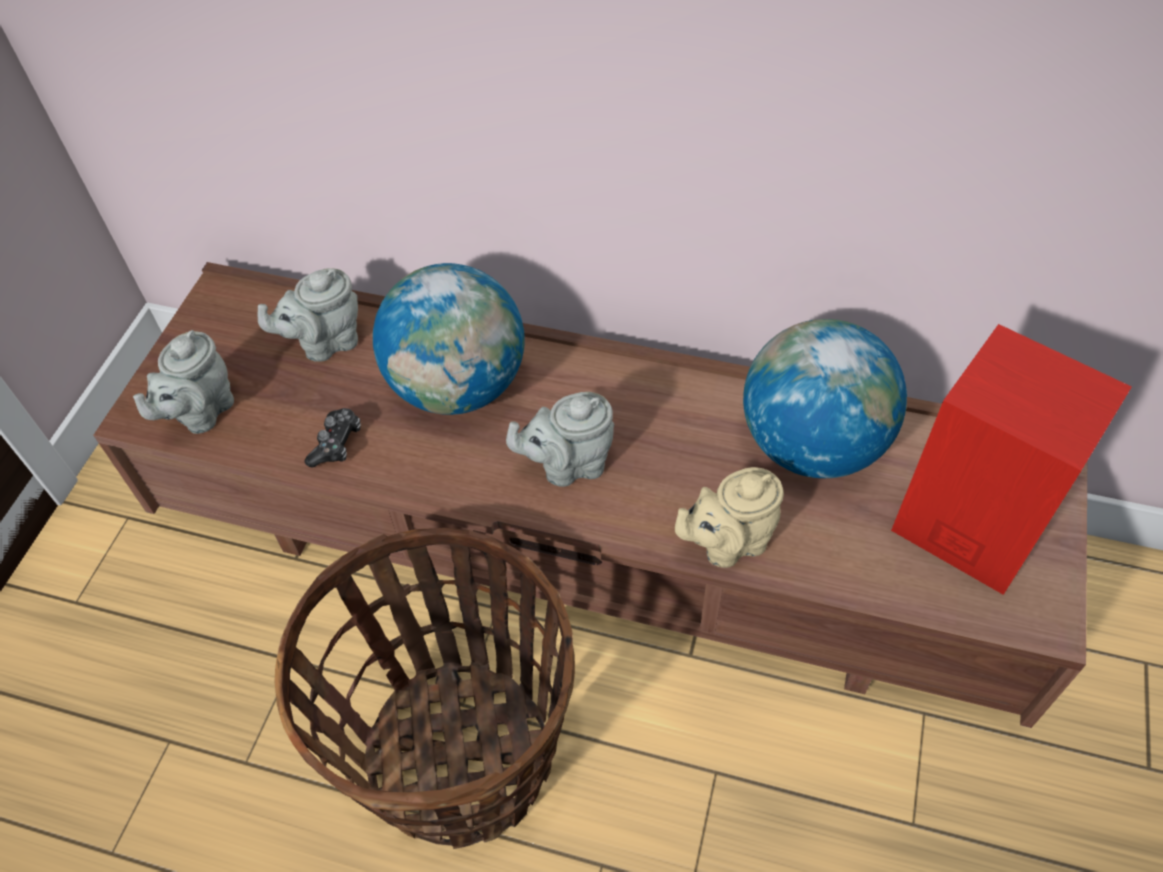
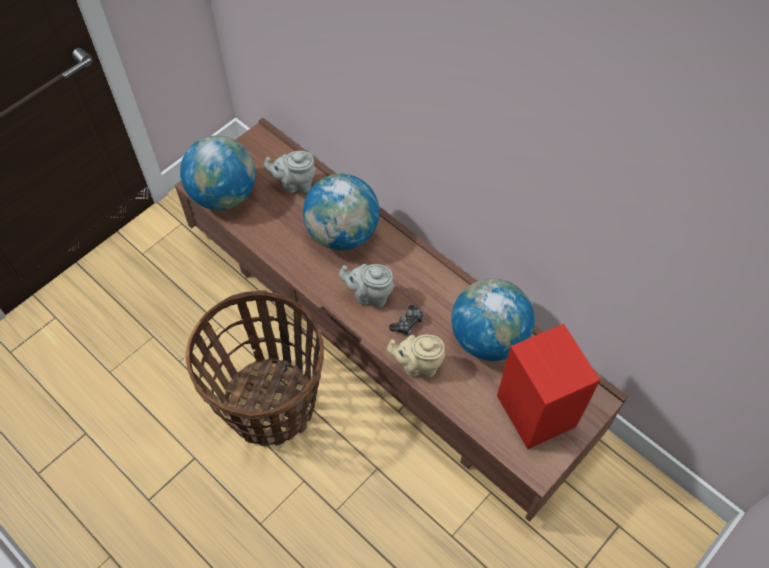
camera: 25 degrees right, 5 degrees up
grey teapot [133,330,234,434] -> globe [180,135,256,210]
game controller [304,408,361,468] -> game controller moved to [389,305,424,335]

